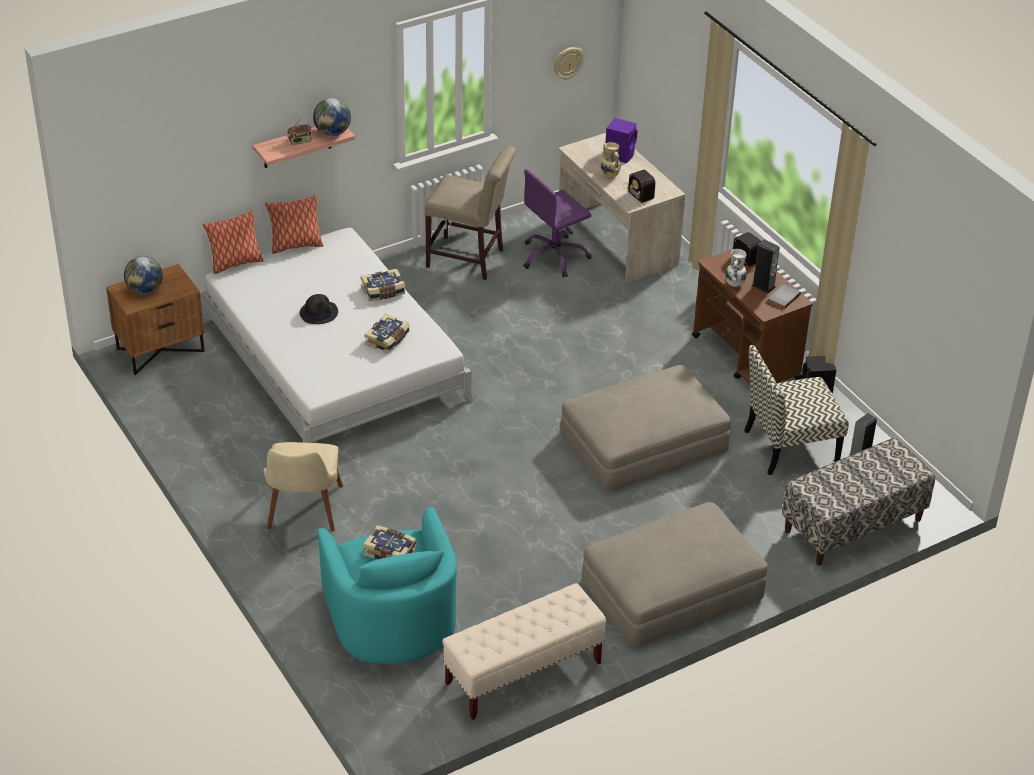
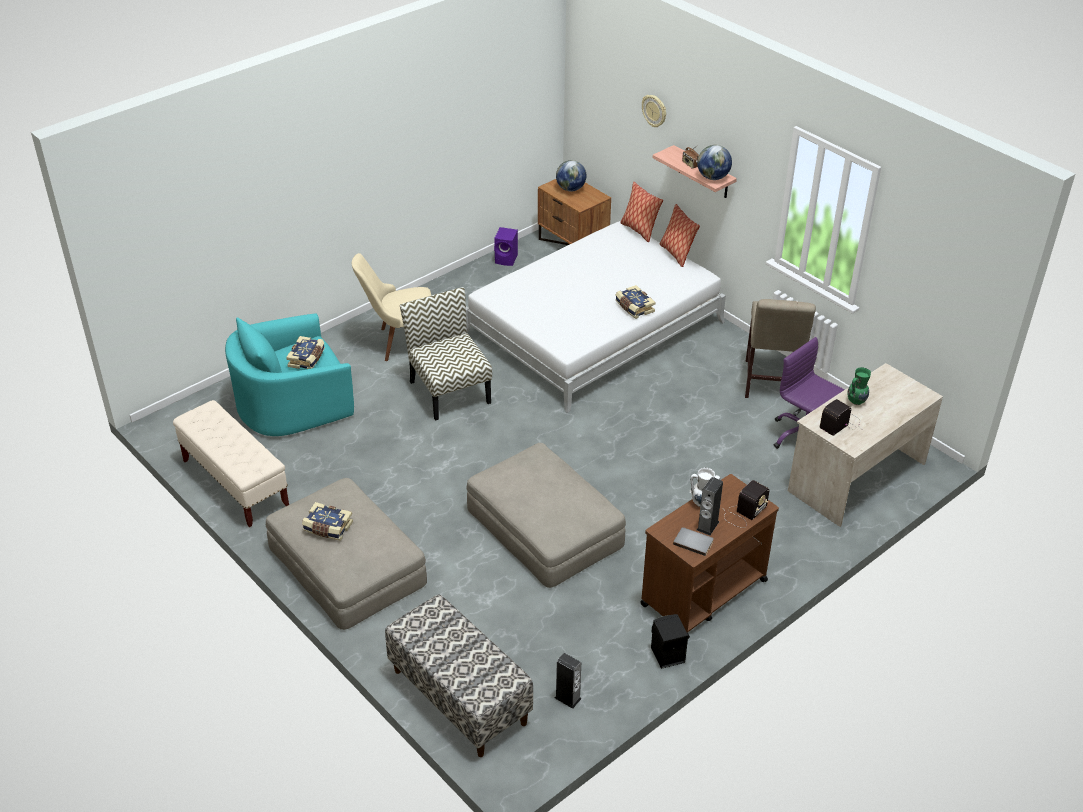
camera: 80 degrees right, 0 degrees up
black hat [300,294,338,324] -> none
book [364,314,410,353] -> book moved to [302,502,353,541]
wall clock [554,47,584,80] -> wall clock moved to [642,95,666,127]
beige vase [601,142,620,178] -> green vase [847,367,871,405]
purple speaker [606,118,637,163] -> purple speaker moved to [494,227,518,266]
chair [744,345,849,475] -> chair moved to [400,287,492,421]

